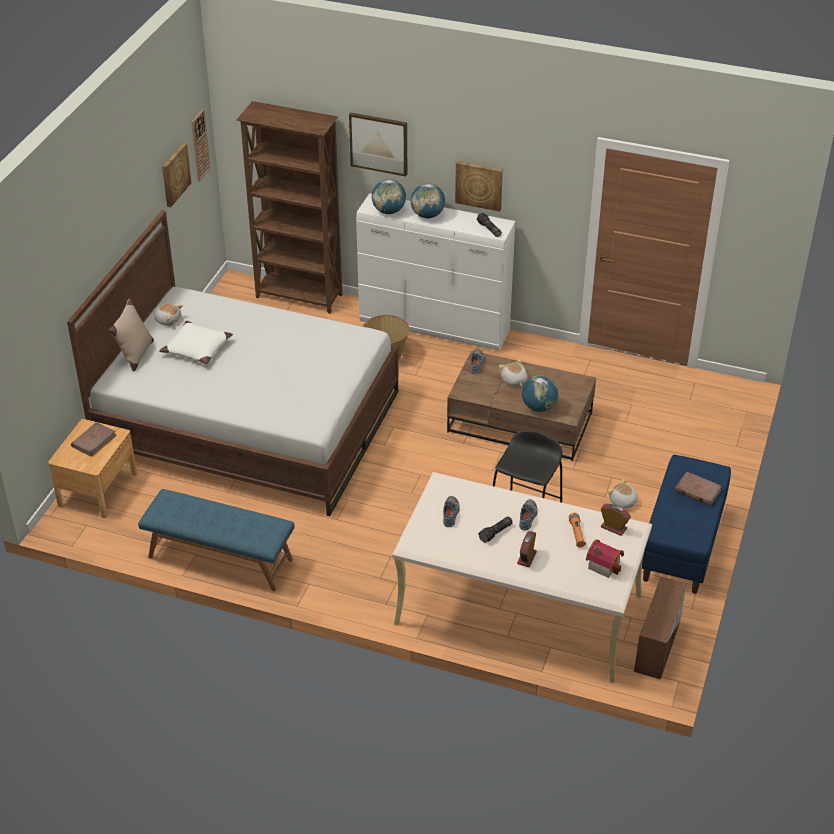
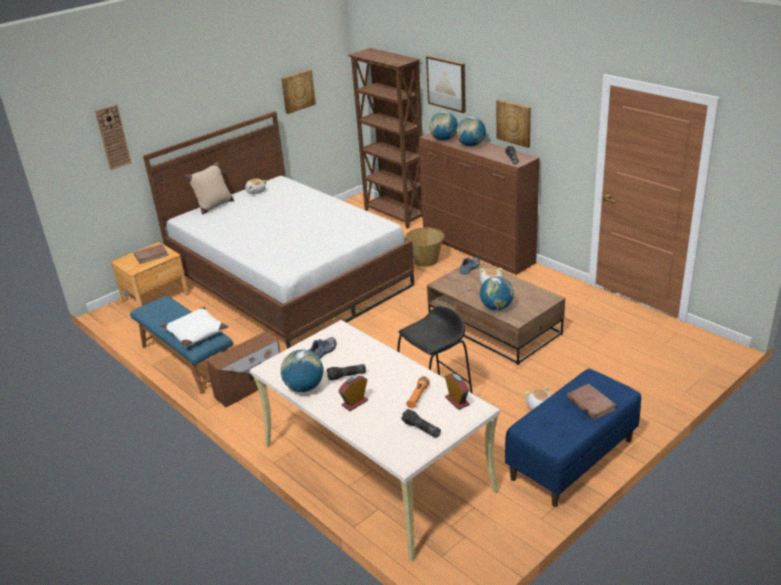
camera: 30 degrees right, 10 degrees down
white pillow [159,321,233,364] -> white pillow moved to [161,307,228,347]
wall clock [191,109,211,181] -> wall clock moved to [95,104,132,170]
white dresser [356,193,515,351] -> brown dresser [419,133,539,275]
shoe [519,499,538,530] -> none
toy house [586,539,624,578] -> flashlight [402,409,441,438]
brown storage box [634,577,687,679] -> brown storage box moved to [206,331,280,407]
none -> globe [281,350,324,392]

